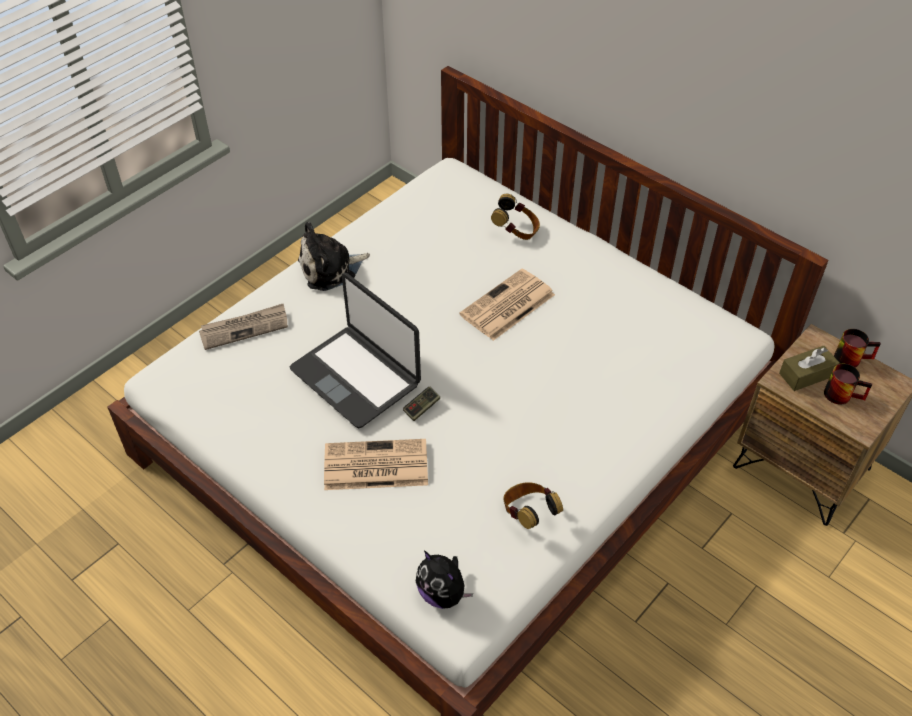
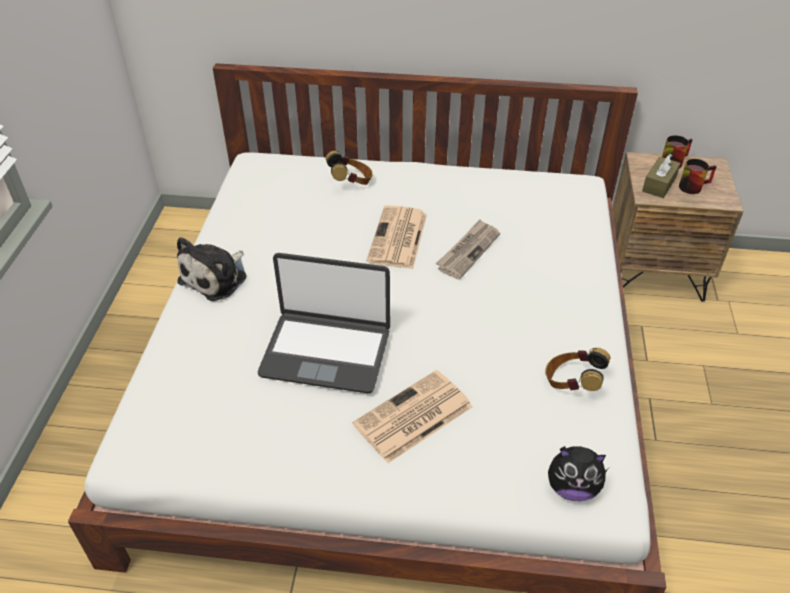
camera: 35 degrees left, 5 degrees down
newspaper [199,304,288,350] -> newspaper moved to [436,219,500,279]
game controller [403,387,440,421] -> none

